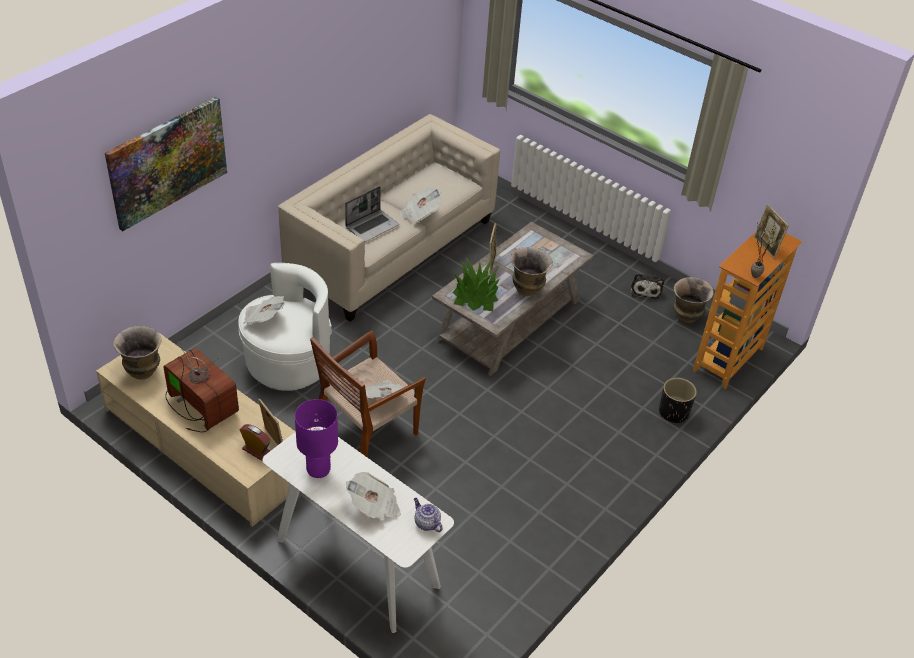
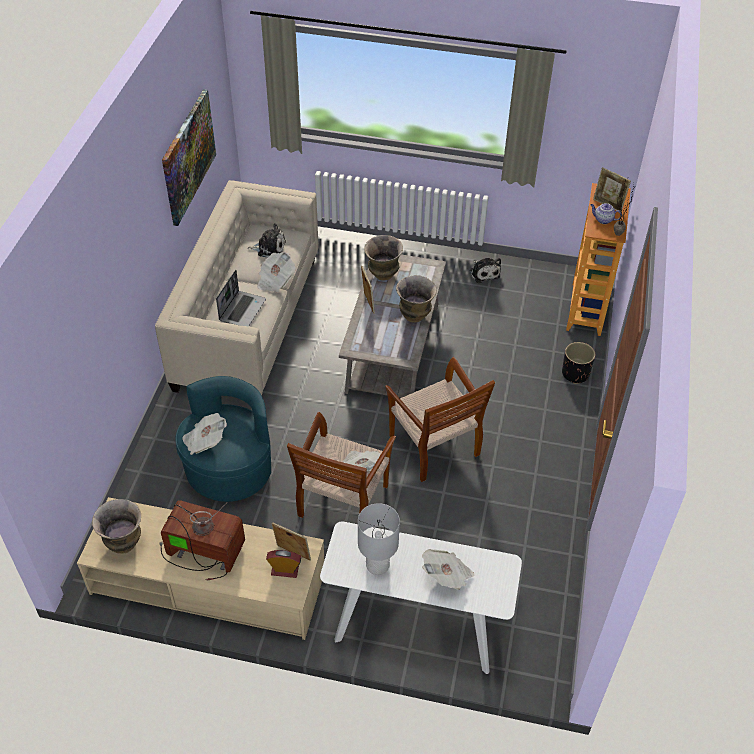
camera: 25 degrees left, 5 degrees up
picture [105,97,227,231] -> picture moved to [162,89,216,226]
white armchair [238,263,332,391] -> turquoise armchair [175,376,271,502]
purple table lamp [295,399,338,478] -> grey table lamp [358,503,400,575]
teapot [414,498,443,532] -> teapot moved to [590,203,622,224]
potted plant [452,257,501,311] -> none
vase [673,277,714,323] -> vase moved to [364,235,403,281]
none -> plush toy [247,223,286,258]
none -> brown armchair [385,357,495,482]

